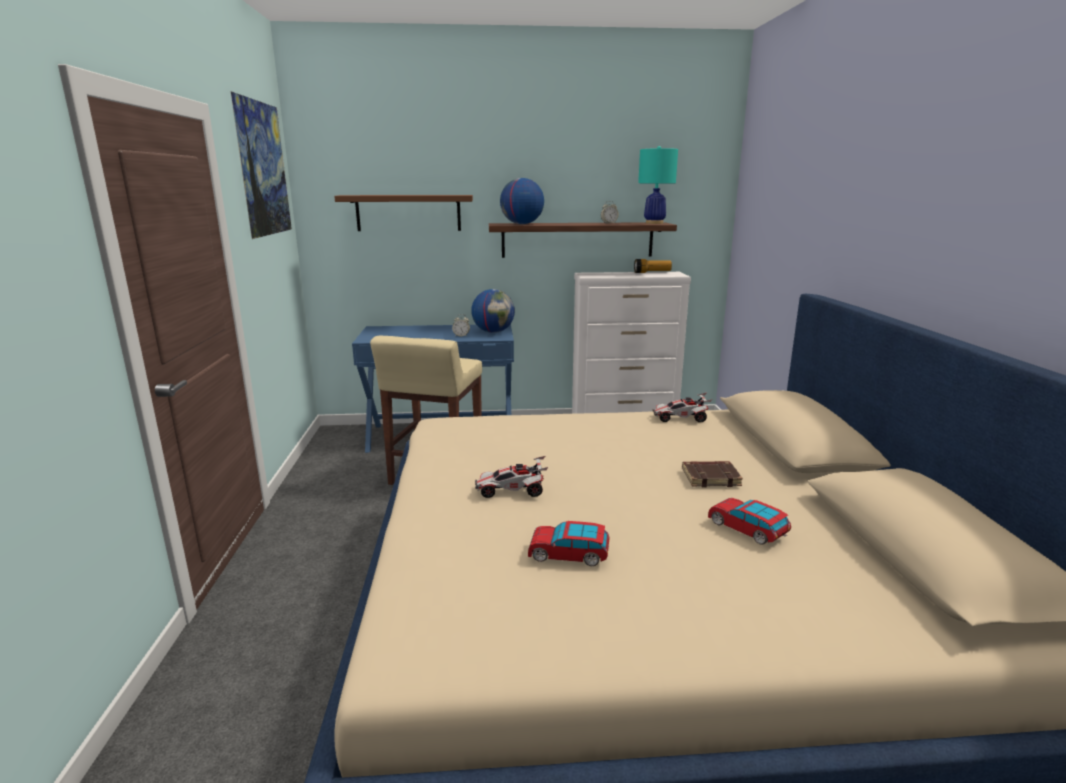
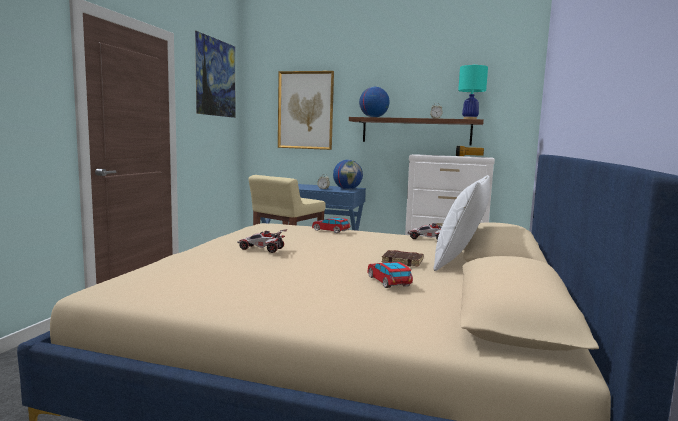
camera: 20 degrees right, 10 degrees down
brown shelf [334,195,473,231] -> picture [278,71,334,150]
toy car [528,521,610,566] -> toy car moved to [312,217,350,233]
none -> white pillow [434,175,490,271]

